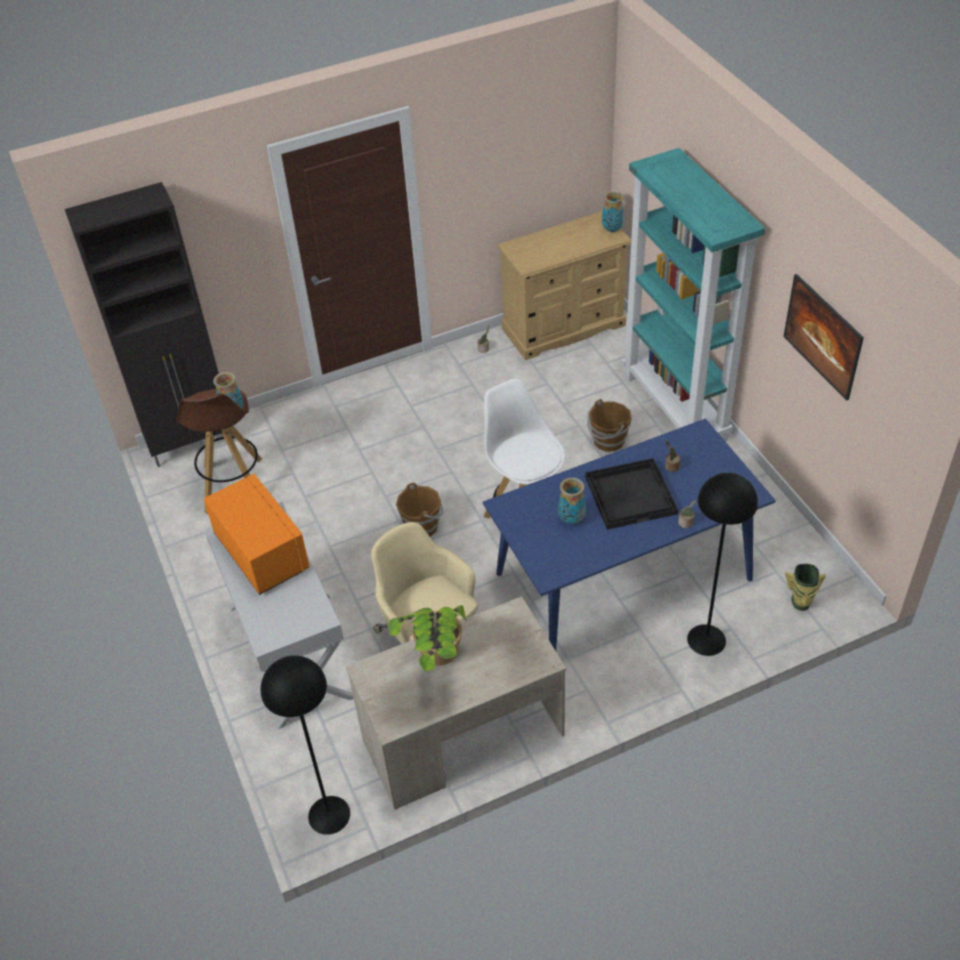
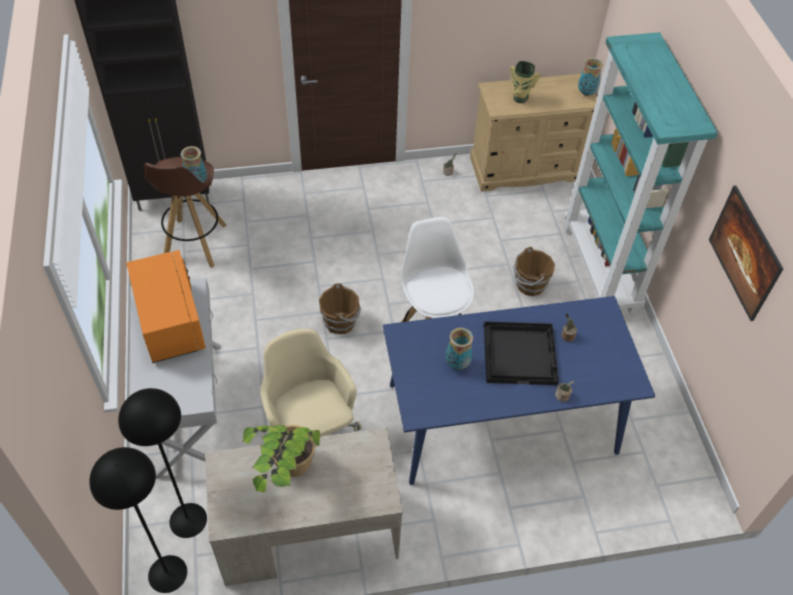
camera: 10 degrees right, 5 degrees up
black floor lamp [687,473,758,656] -> black floor lamp moved to [118,388,207,538]
vase [785,564,826,611] -> vase moved to [510,61,541,103]

